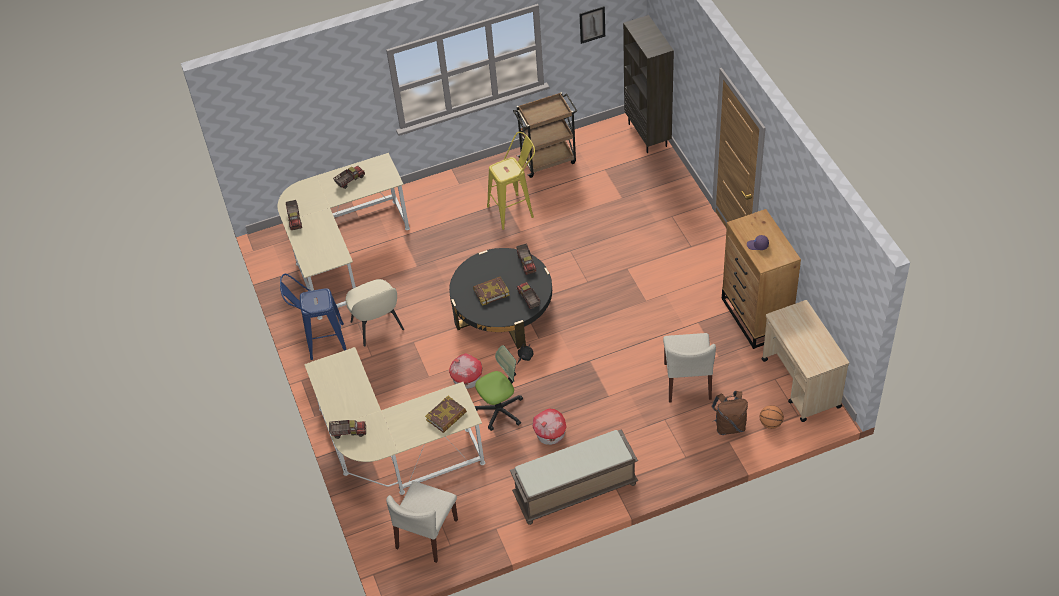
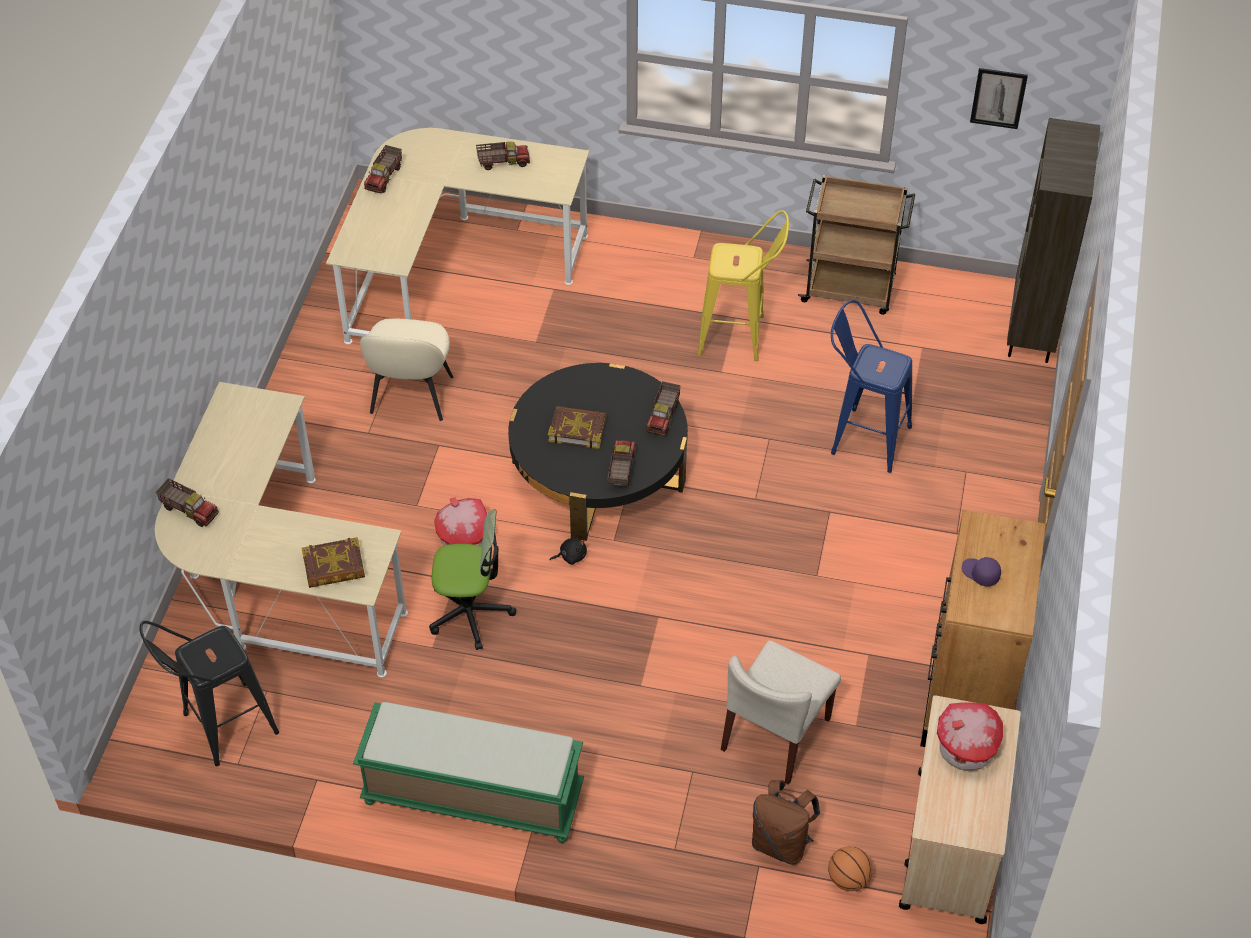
camera: 30 degrees right, 0 degrees up
blue stool [280,274,347,360] -> blue stool moved to [831,300,912,473]
beige chair [386,481,458,563] -> black stool [139,621,279,766]
brown bench [510,429,638,525] -> green bench [353,702,584,843]
toy house [532,408,566,445] -> toy house moved to [937,702,1003,771]

